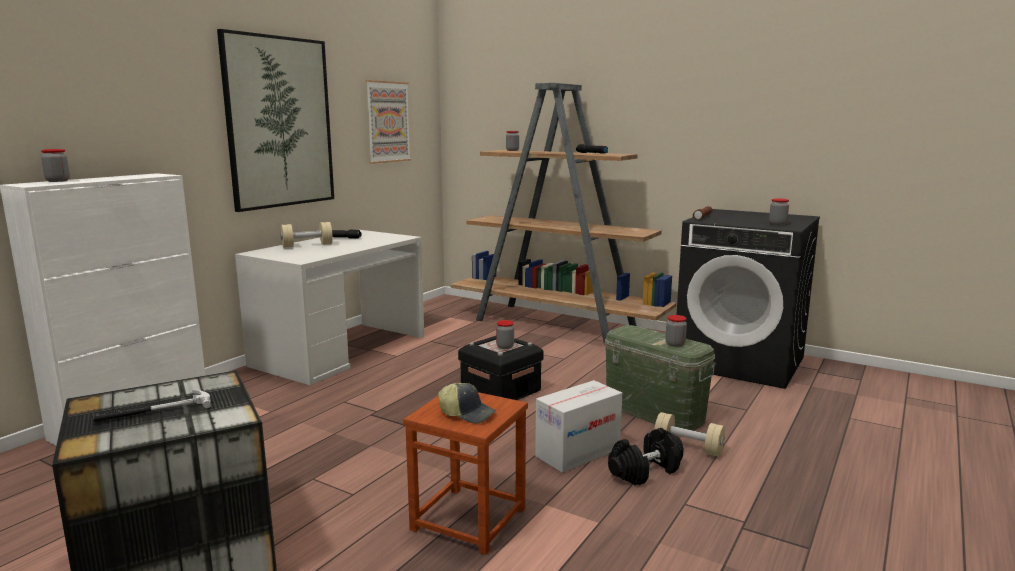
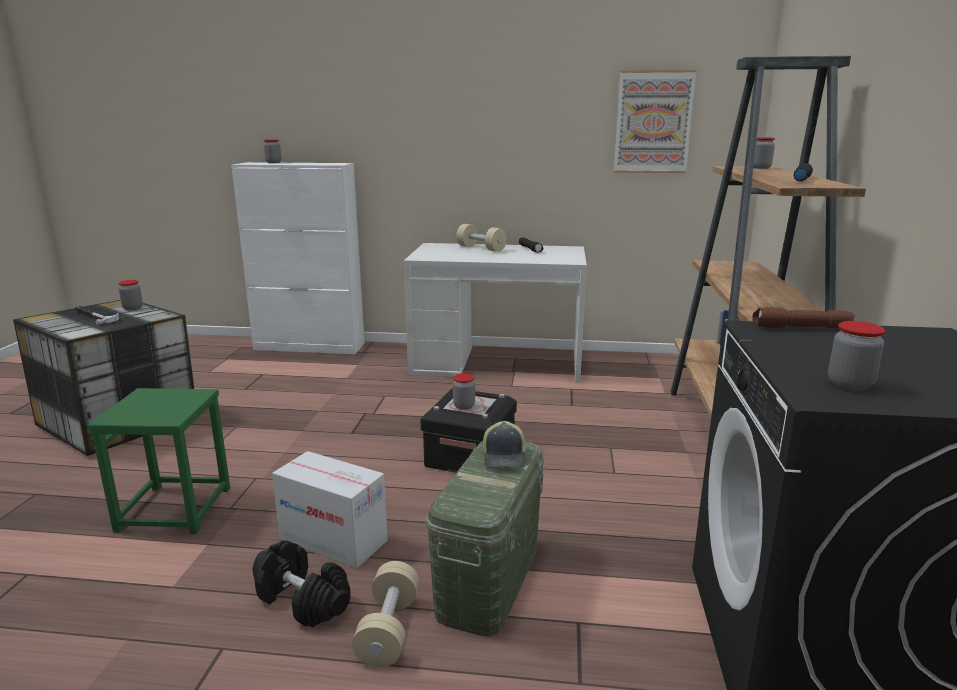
camera: 65 degrees right, 5 degrees up
picture [217,29,334,212] -> none
brown stool [403,392,528,555] -> green stool [87,388,230,534]
cap [438,383,496,424] -> cap moved to [483,421,526,468]
jar [665,315,687,347] -> jar moved to [118,280,143,310]

